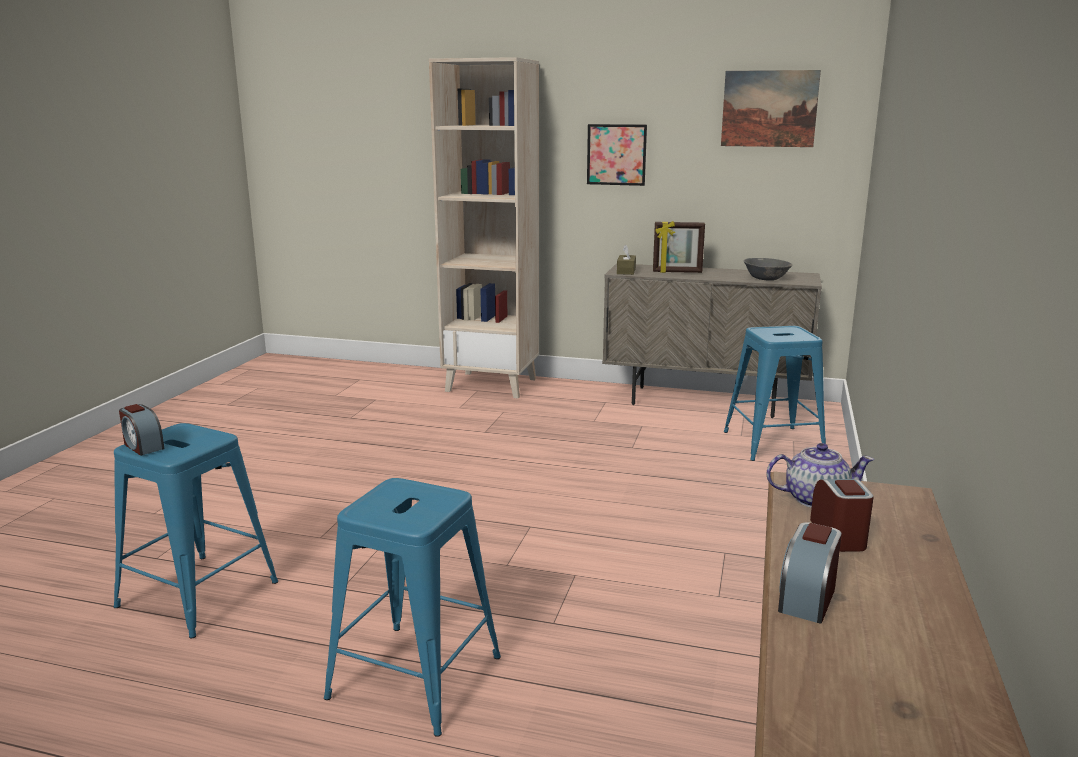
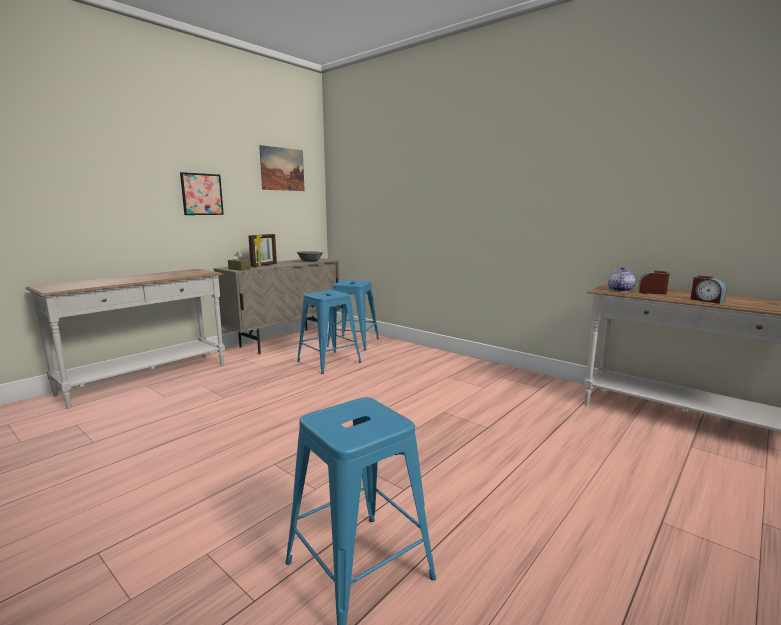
camera: 65 degrees left, 5 degrees down
alarm clock [119,404,165,456] -> none
blue stool [324,478,501,737] -> blue stool moved to [297,290,361,374]
beige bookcase [429,57,539,399] -> white console table [25,269,225,409]

